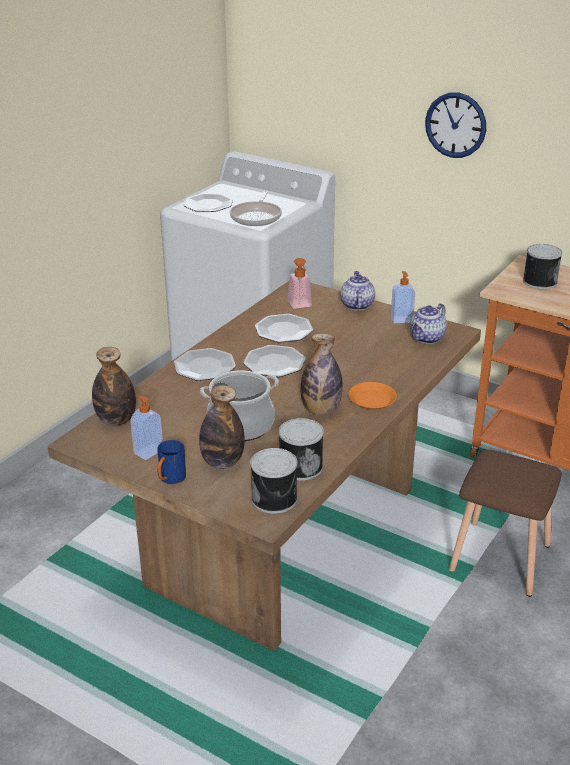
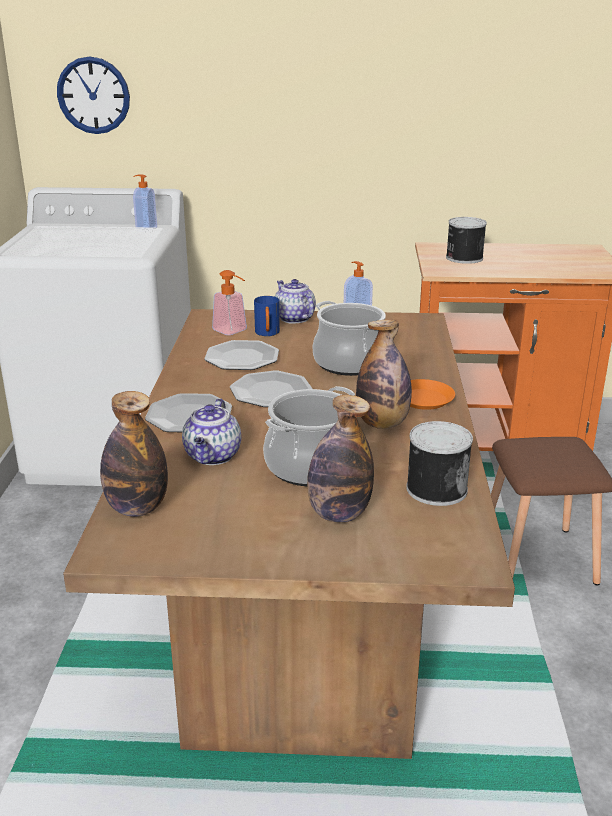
camera: 30 degrees left, 5 degrees down
soap dispenser [130,396,163,460] -> soap dispenser moved to [133,175,157,233]
blue mug [157,440,186,484] -> blue mug moved to [254,296,280,336]
plate [183,193,233,212] -> none
frying pan [230,191,282,226] -> none
can [250,448,297,514] -> none
teapot [410,304,447,344] -> teapot moved to [182,398,241,465]
wall clock [425,92,486,158] -> wall clock moved to [57,57,130,134]
none -> cooking pot [313,301,386,376]

